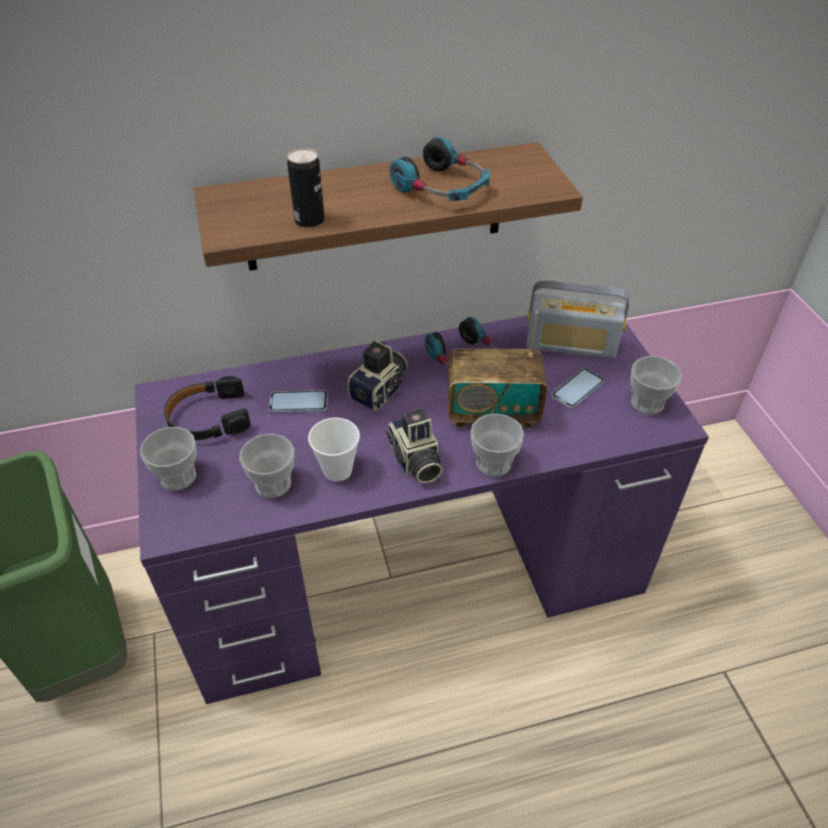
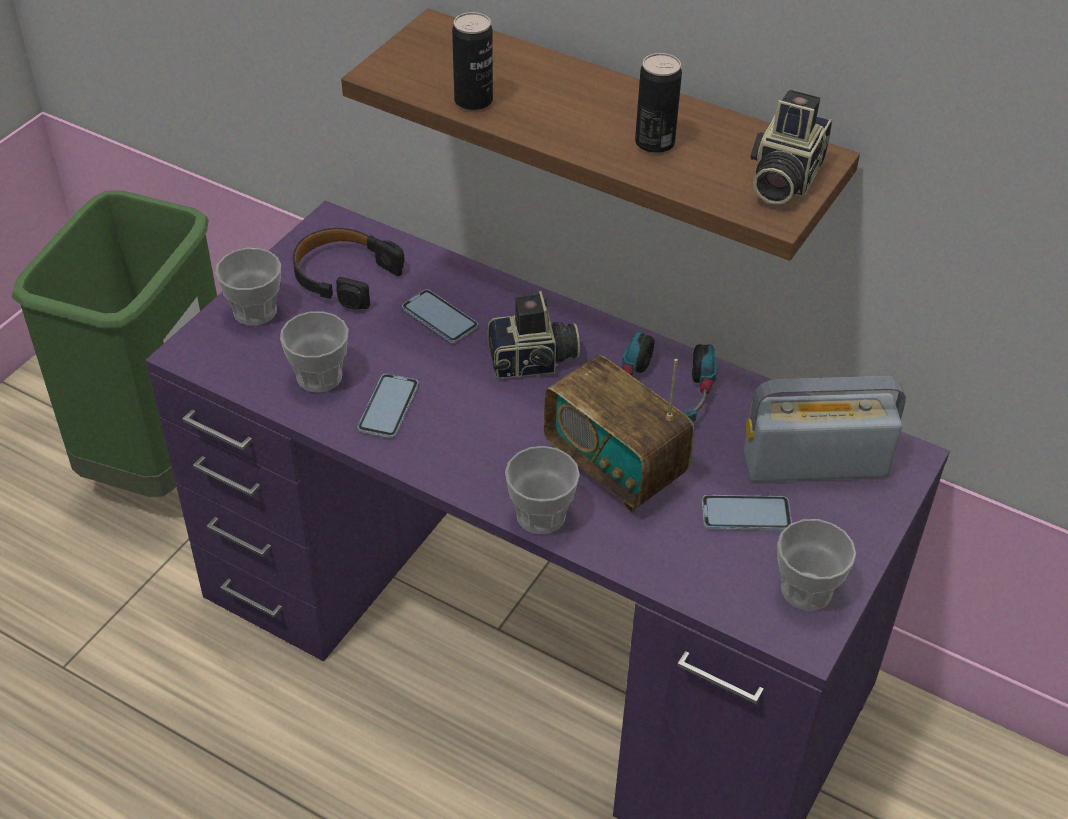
camera: 45 degrees right, 0 degrees up
cup [308,417,360,482] -> phone [358,374,419,438]
camera [386,409,443,483] -> camera moved to [750,90,832,205]
headphones [390,137,490,201] -> can [635,53,682,153]
radio [526,280,629,359] -> radio turned 120 degrees clockwise [744,376,906,482]

